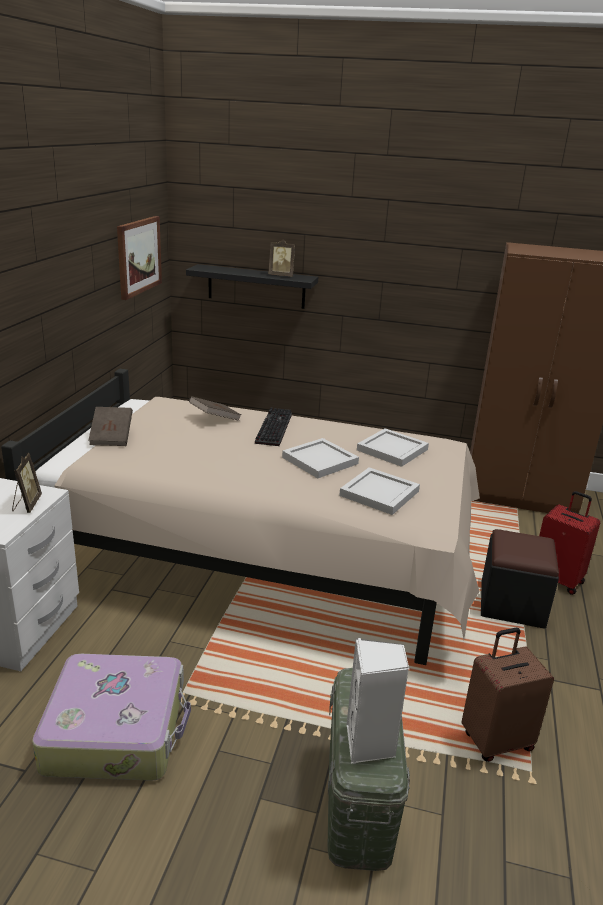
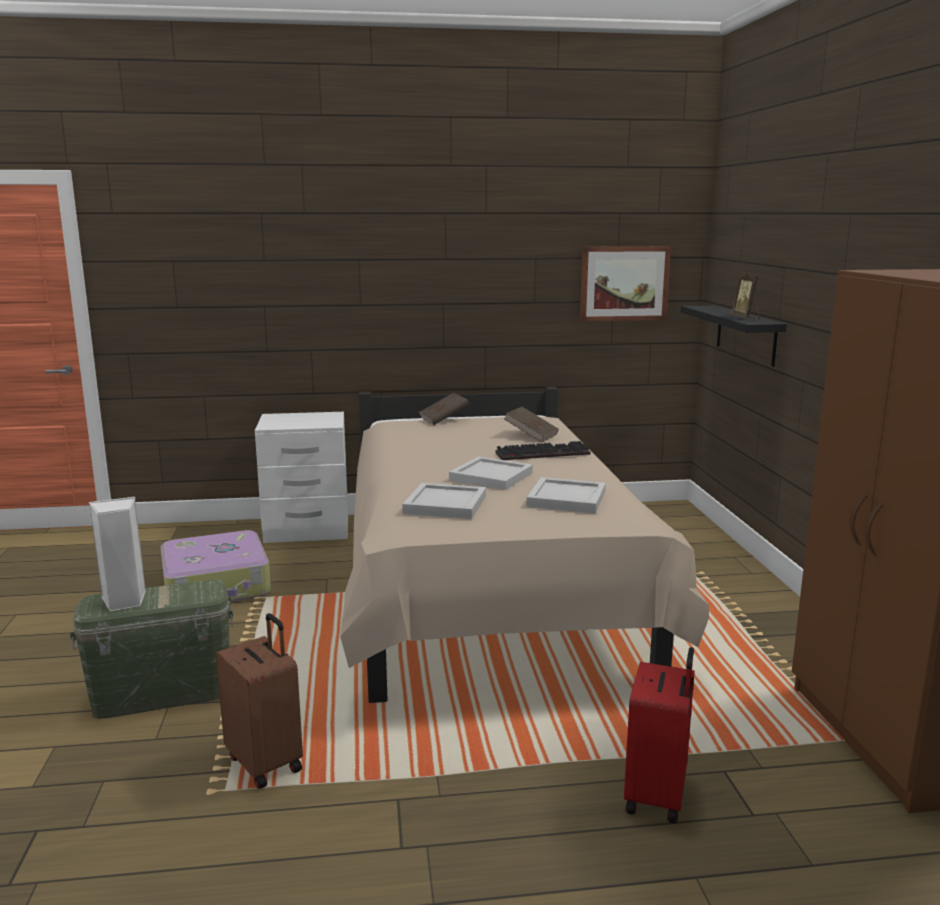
camera: 70 degrees right, 10 degrees down
picture frame [12,453,42,513] -> none
black ottoman [481,529,559,629] -> none

